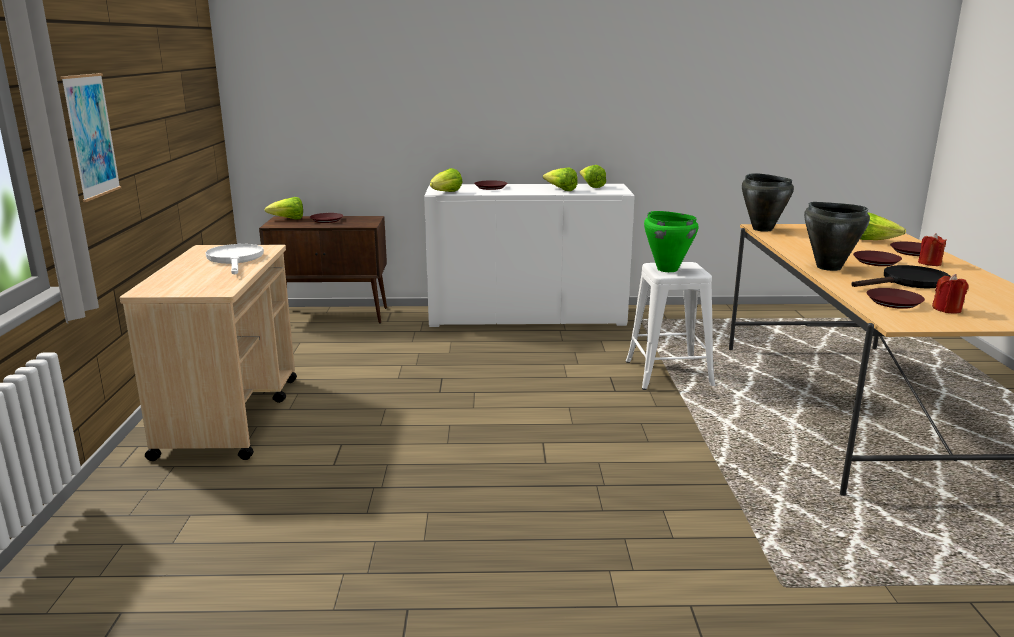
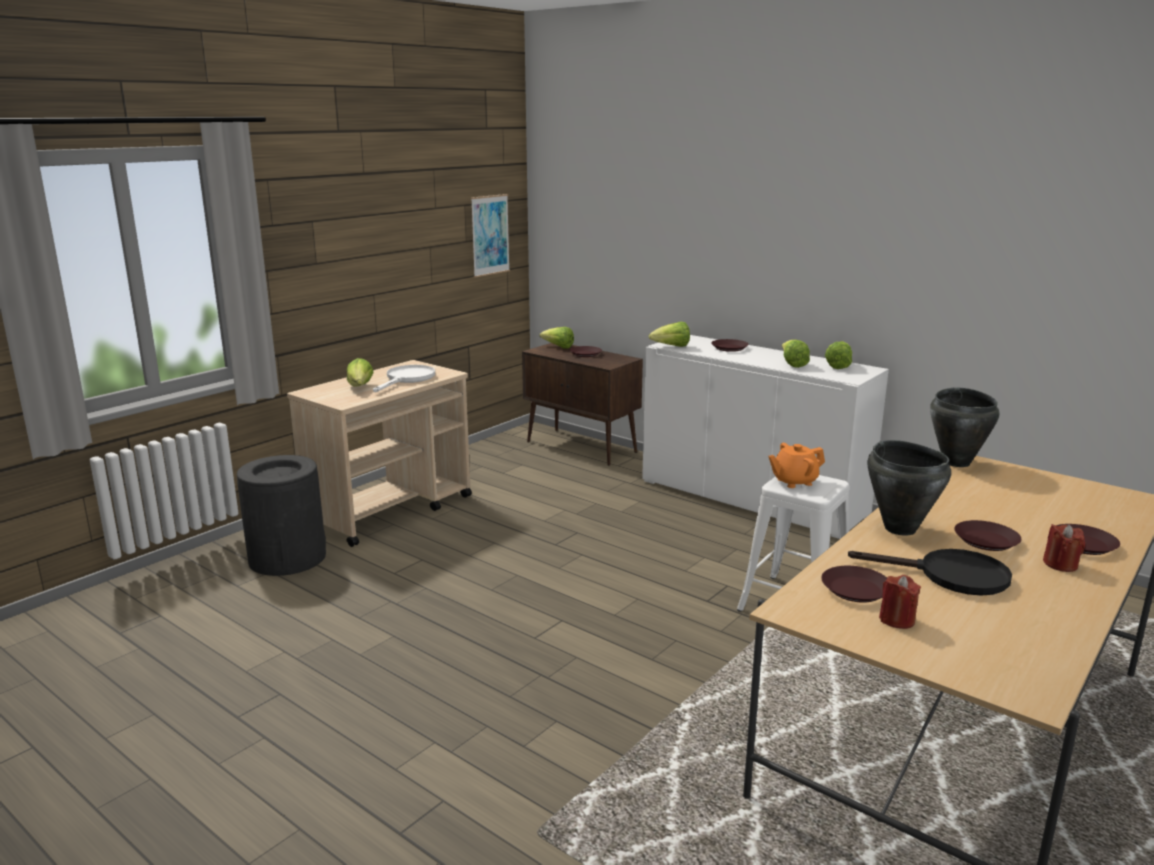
camera: 40 degrees right, 0 degrees up
picture [60,73,121,202] -> picture moved to [471,194,510,278]
green cooking pot [644,211,698,272] -> orange teapot [768,443,825,488]
lettuce [860,212,906,240] -> lettuce moved to [347,358,374,387]
none -> black trash can [237,455,326,576]

